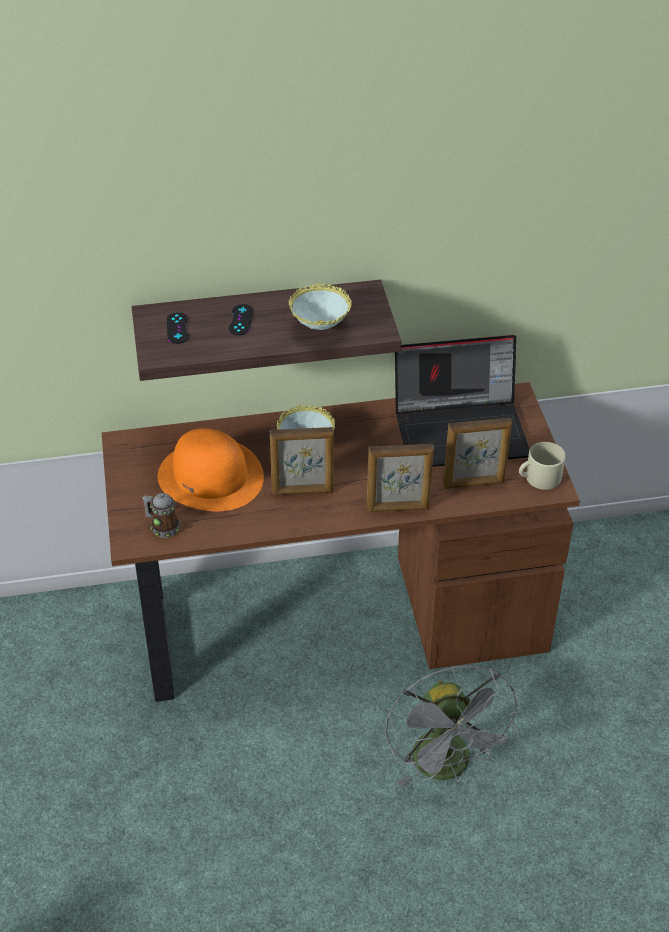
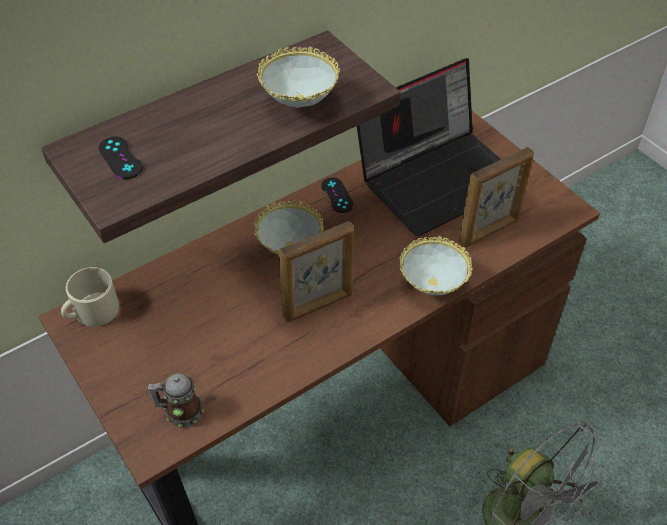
camera: 25 degrees left, 5 degrees up
orange hat [158,428,264,511] -> none
black game controller [229,304,253,335] -> black game controller moved to [321,178,354,213]
picture frame [367,444,434,512] -> bowl [400,236,473,295]
beige mug [519,442,566,490] -> beige mug moved to [61,267,119,327]

